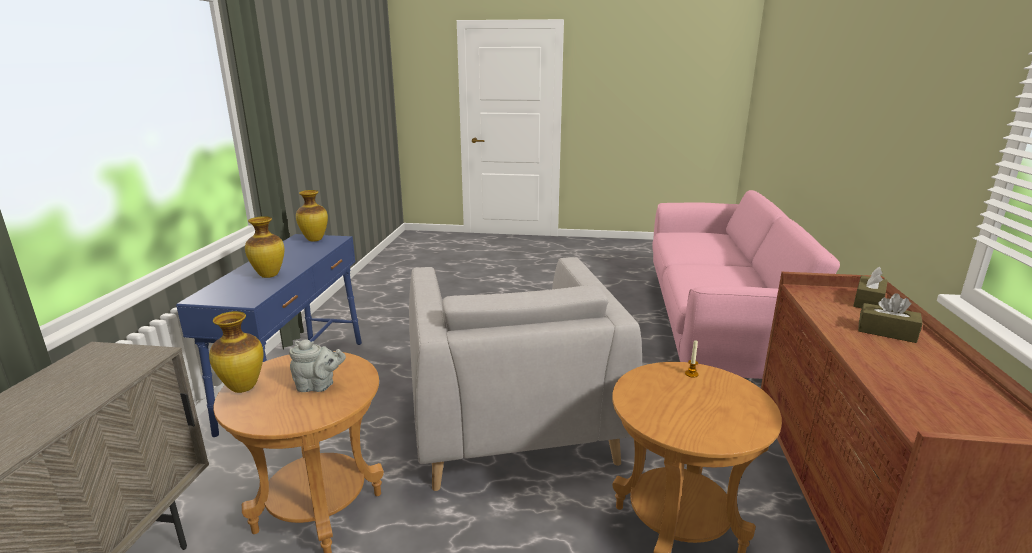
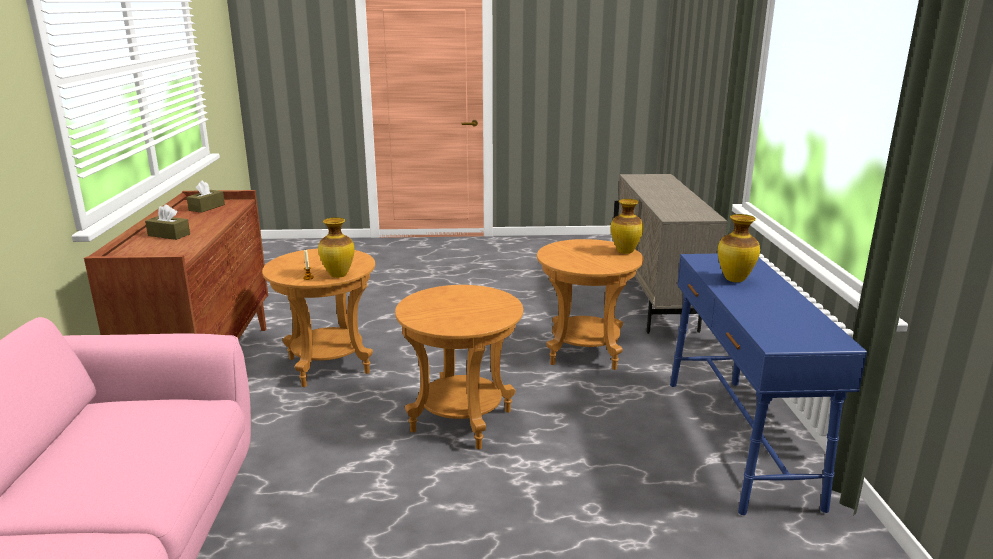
camera: 170 degrees right, 0 degrees up
grey teapot [289,340,346,392] -> none
vase [296,190,328,241] -> vase moved to [318,217,354,278]
grey armchair [409,257,642,491] -> brown side table [395,285,523,449]
brown tissue box [853,267,888,308] -> brown tissue box moved to [186,180,225,213]

